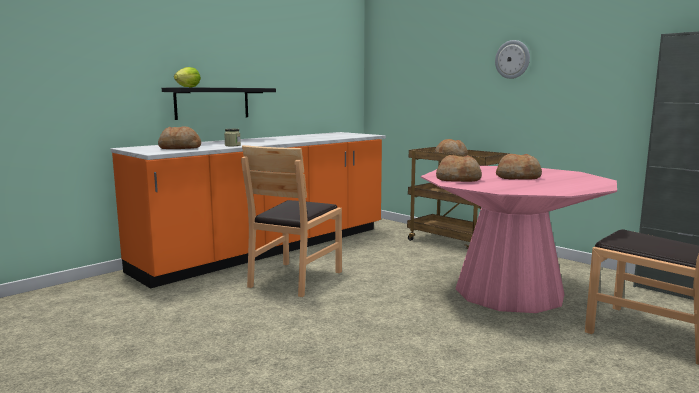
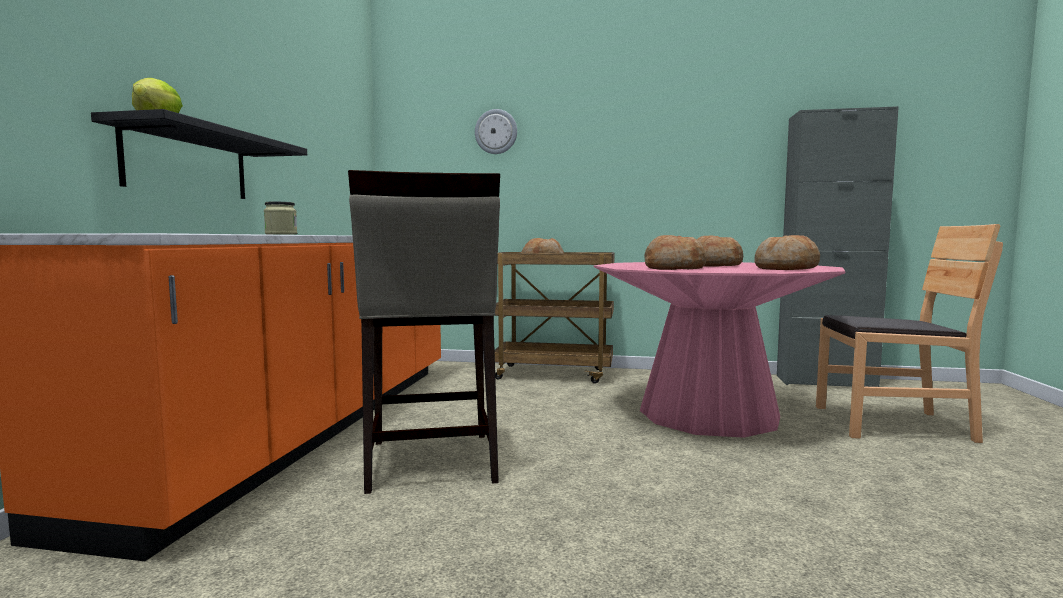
camera: 35 degrees left, 5 degrees down
bread [158,126,201,149] -> bread moved to [754,235,820,270]
brown chair [241,145,342,297] -> beige stool [348,170,500,494]
wall clock [495,40,530,79] -> wall clock moved to [475,109,517,154]

